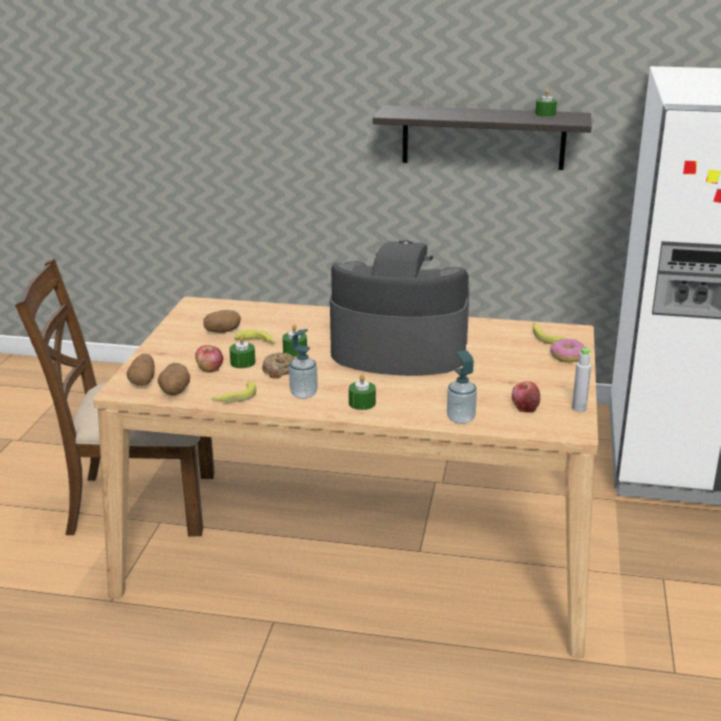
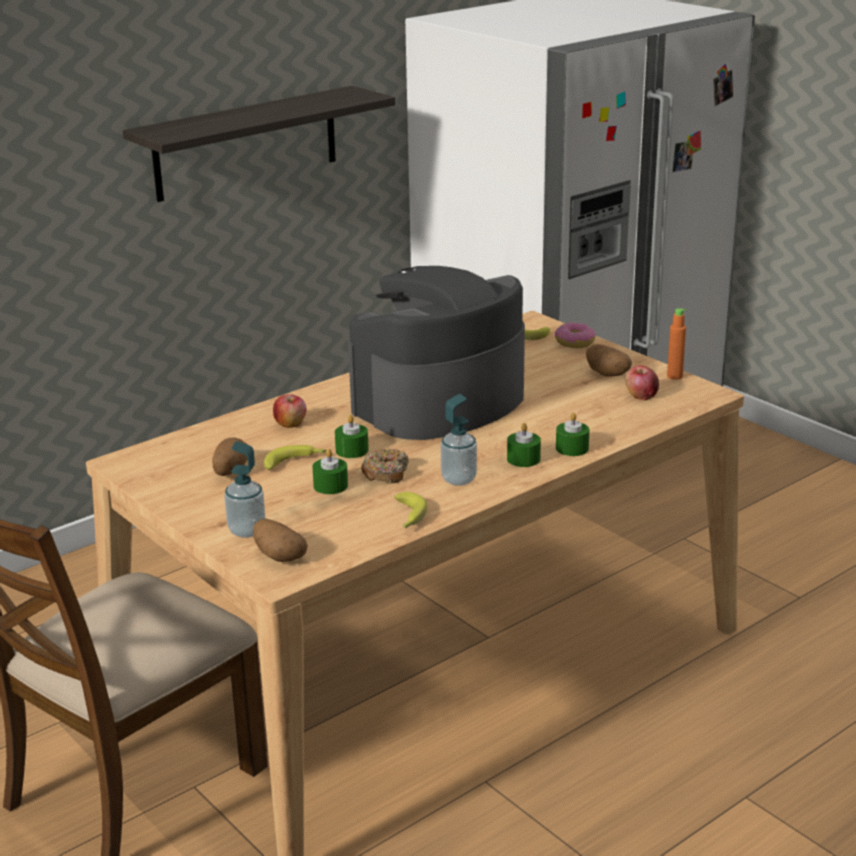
camera: 50 degrees left, 0 degrees up
potato [158,363,190,396] -> potato moved to [586,344,632,377]
apple [195,345,223,373] -> apple moved to [273,394,307,428]
soap dispenser [447,350,477,424] -> soap dispenser moved to [224,441,266,538]
green candle [535,89,557,117] -> green candle moved to [556,413,590,456]
grey bottle [572,348,592,412] -> orange bottle [667,308,686,380]

